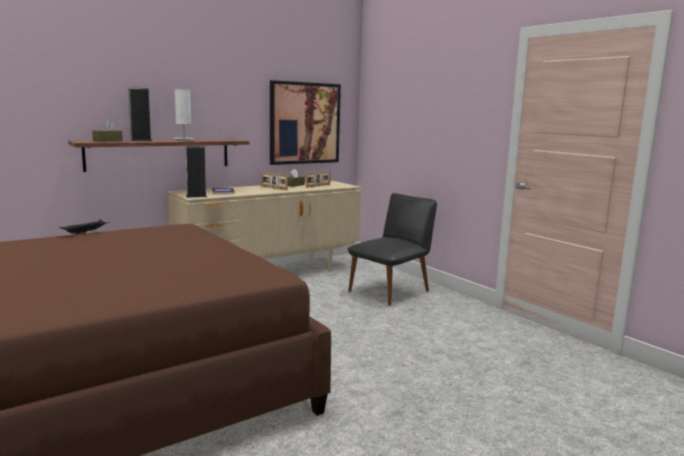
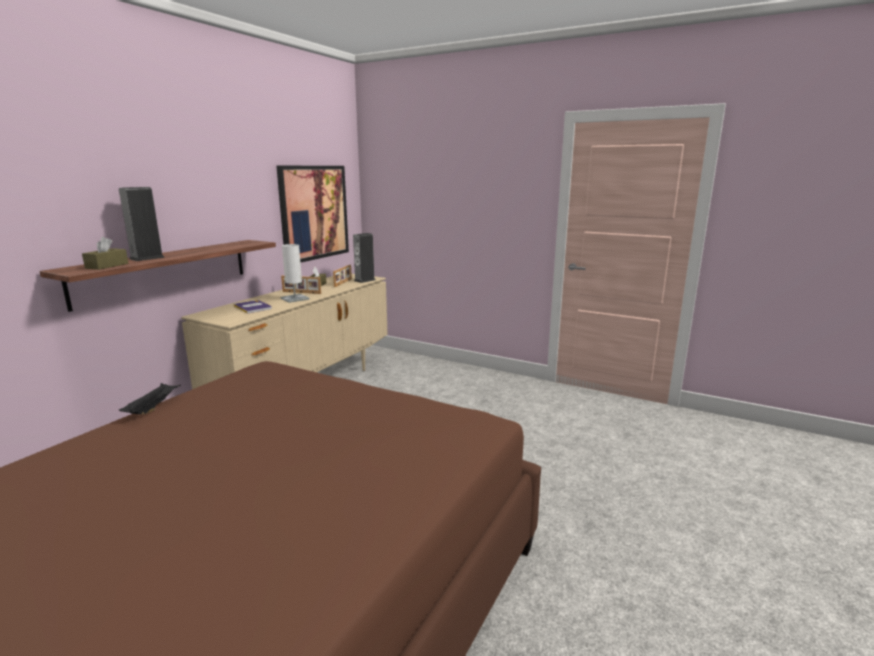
camera: 25 degrees left, 5 degrees up
white table lamp [173,90,194,141] -> white table lamp moved to [280,244,310,303]
speaker [186,146,207,198] -> speaker moved to [353,233,375,283]
black chair [347,193,437,306] -> none

